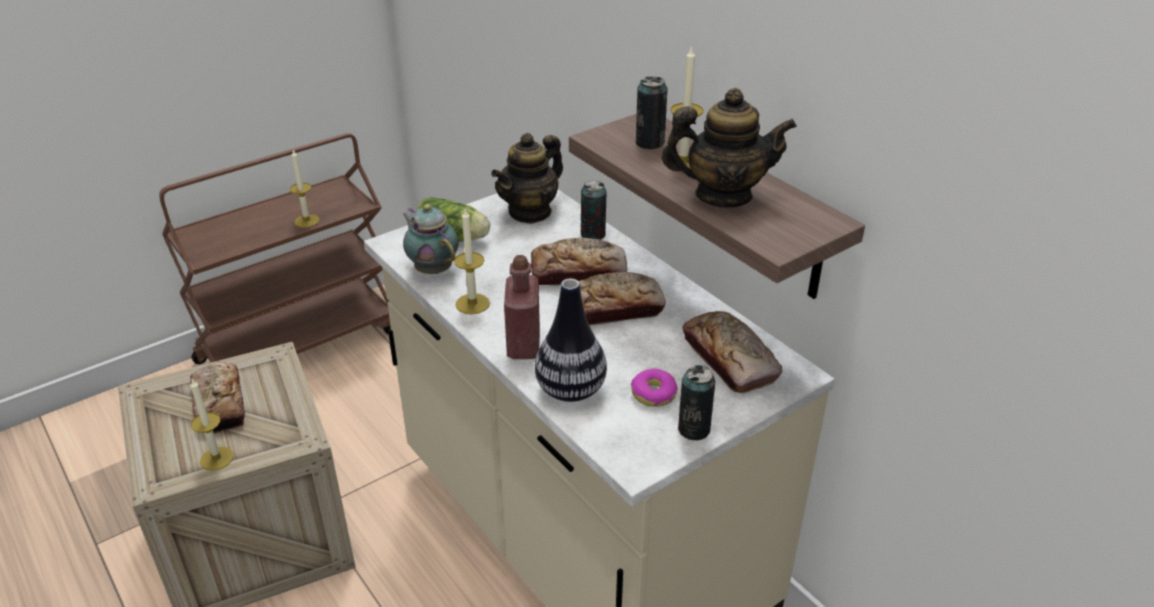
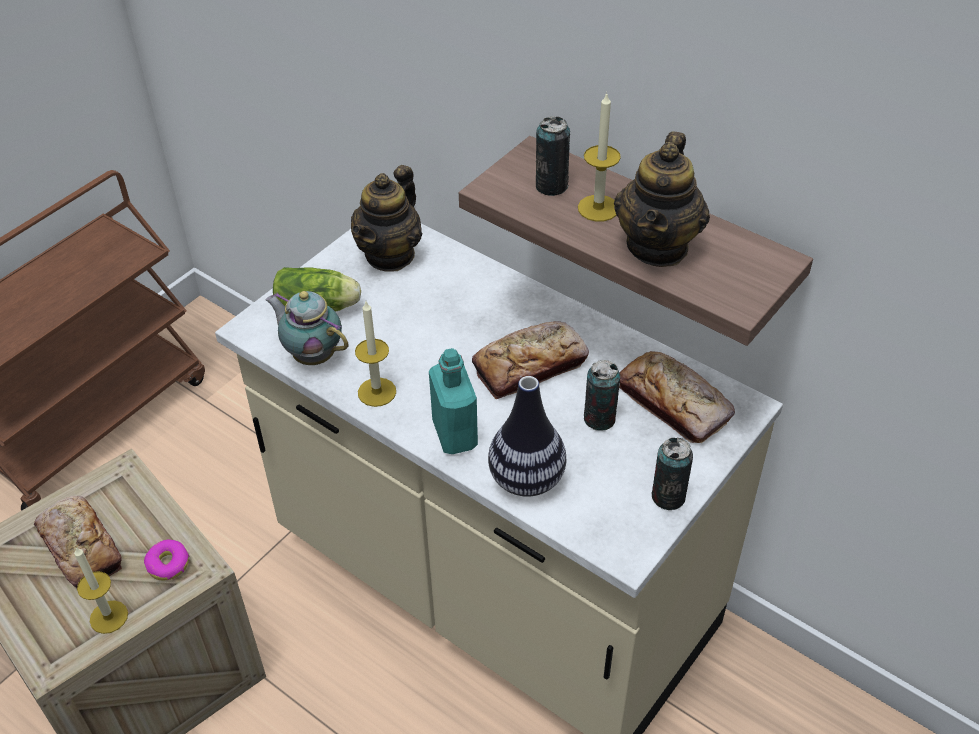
camera: 15 degrees left, 10 degrees up
candle [290,150,319,228] -> none
red bottle [504,255,540,359] -> turquoise bottle [429,348,478,454]
bread [531,238,627,285] -> none
can [581,180,607,240] -> can moved to [584,360,620,431]
donut [631,369,678,407] -> donut moved to [144,540,190,581]
teapot [662,88,797,208] -> teapot turned 120 degrees clockwise [614,131,710,267]

